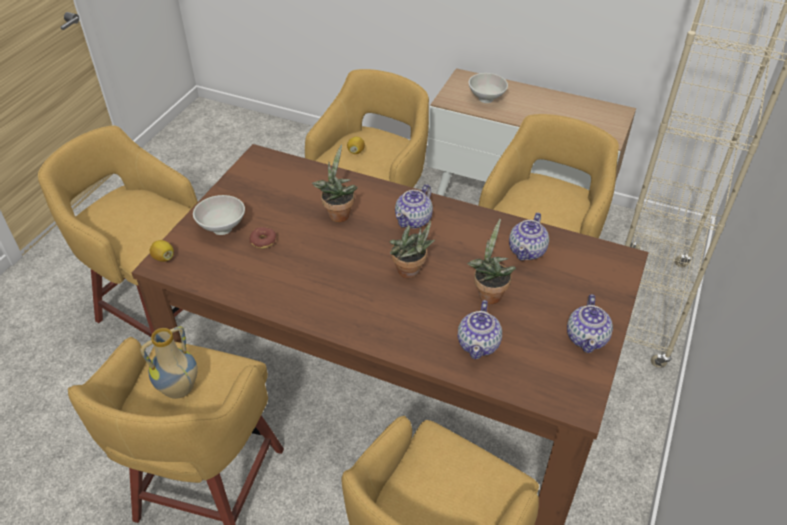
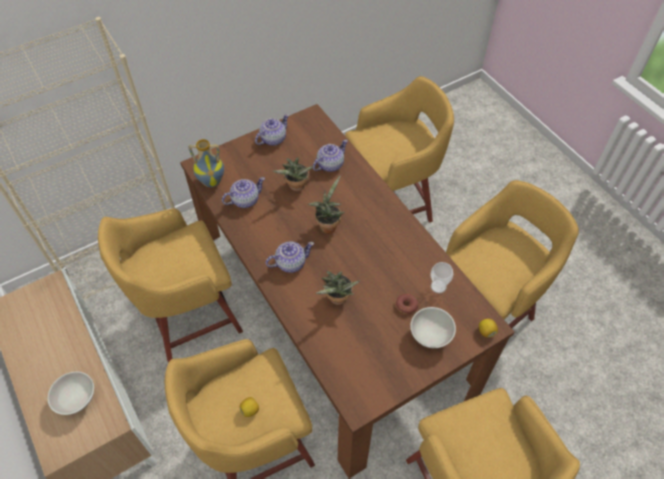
camera: 145 degrees left, 10 degrees up
vase [140,326,198,399] -> vase moved to [189,139,224,187]
none -> cup [430,262,453,293]

